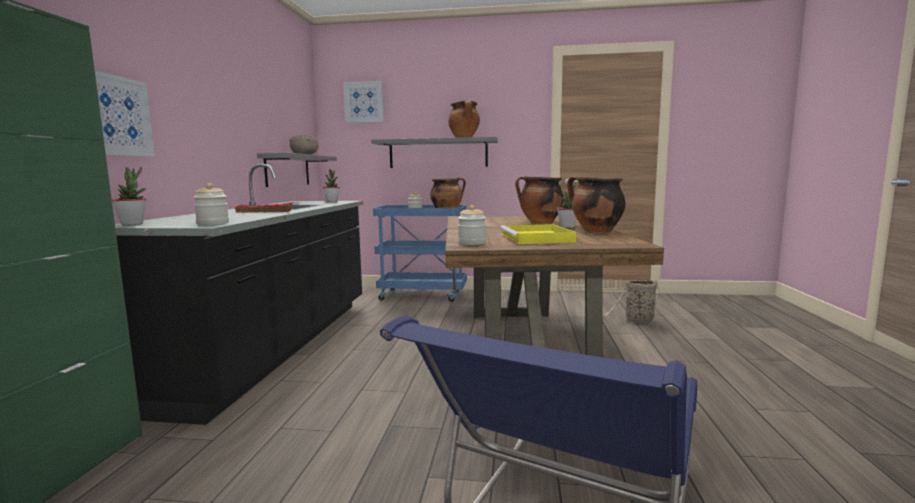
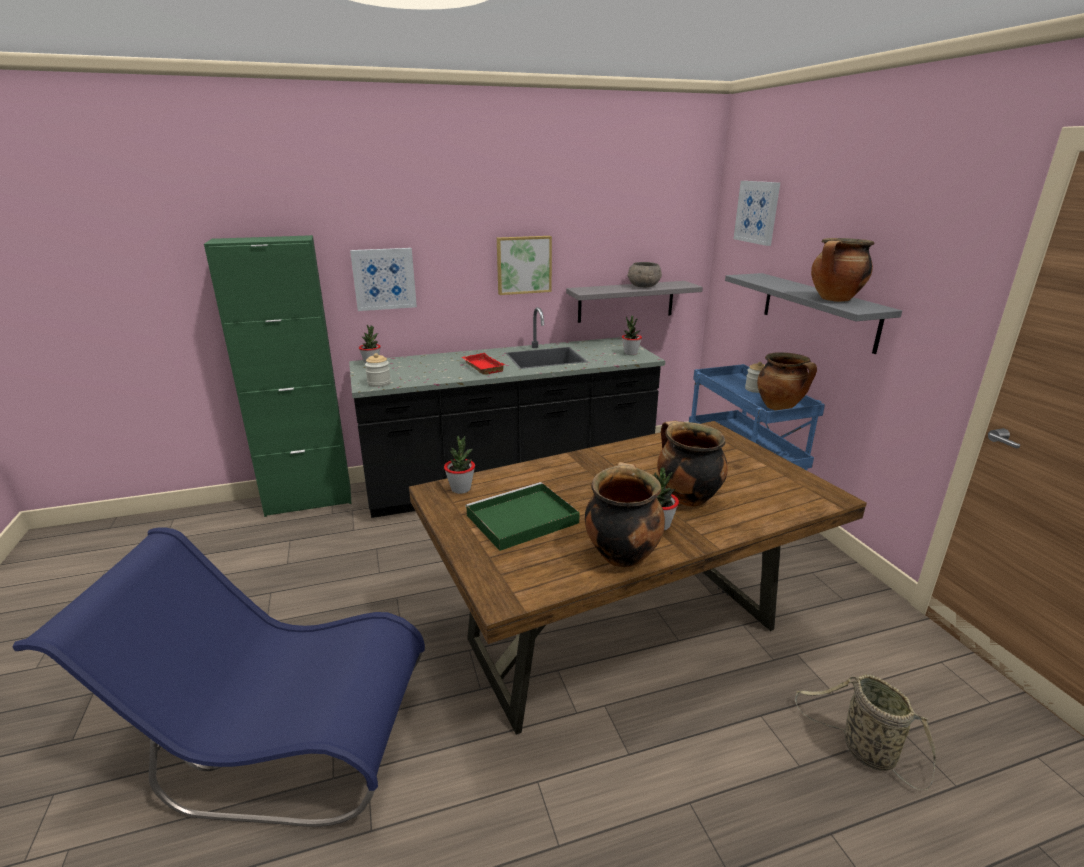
camera: 65 degrees right, 15 degrees up
jar [458,205,486,245] -> potted plant [444,436,475,494]
yellow tray [500,224,576,244] -> green tray [465,482,580,551]
none -> picture [497,236,552,295]

